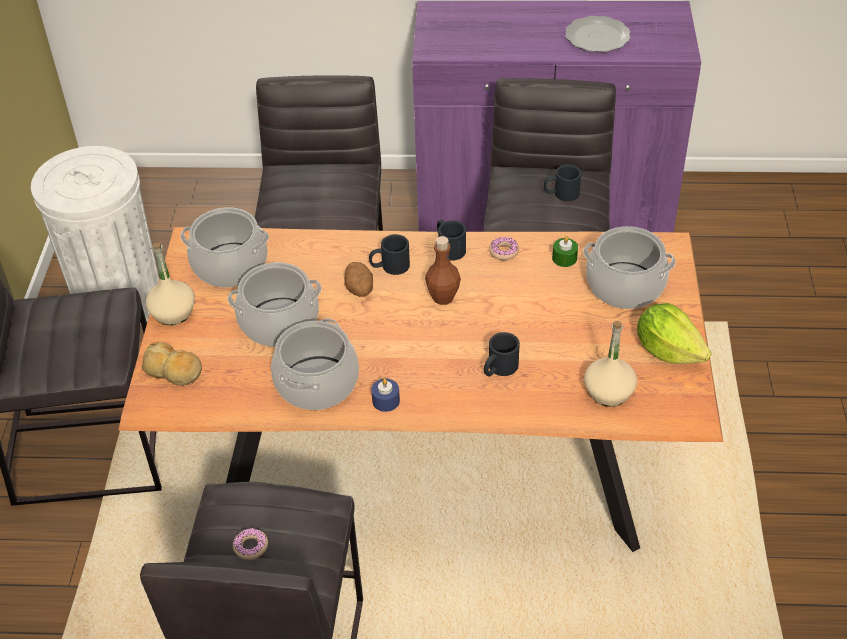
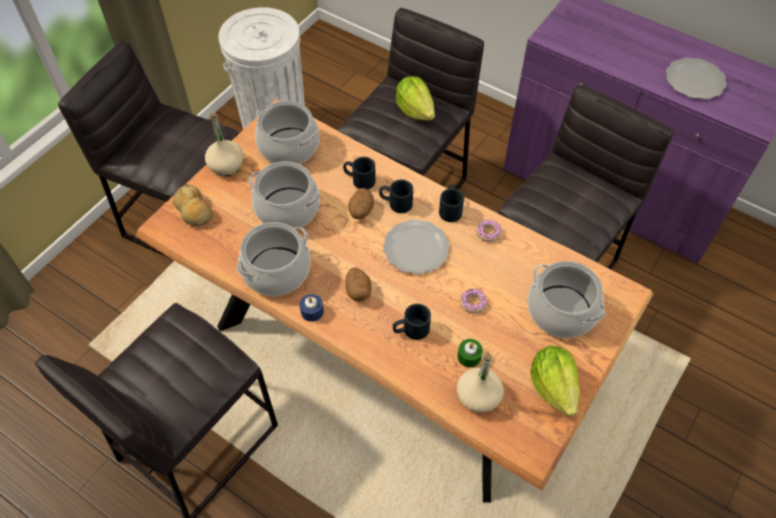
camera: 30 degrees right, 10 degrees up
donut [233,528,268,560] -> donut moved to [460,289,488,313]
brown bottle [425,236,461,305] -> plate [383,219,450,274]
black mug [544,165,581,201] -> black mug moved to [343,157,376,190]
green candle [552,236,578,267] -> green candle moved to [457,339,483,367]
none -> potato [345,267,371,301]
none -> lettuce [396,76,435,120]

